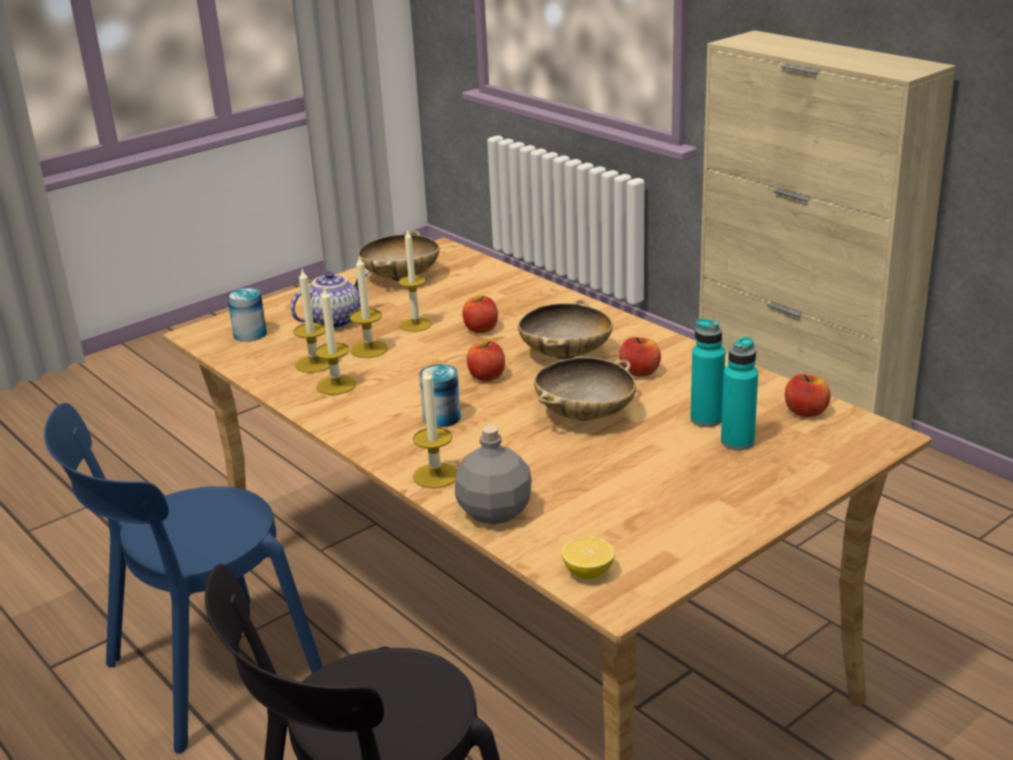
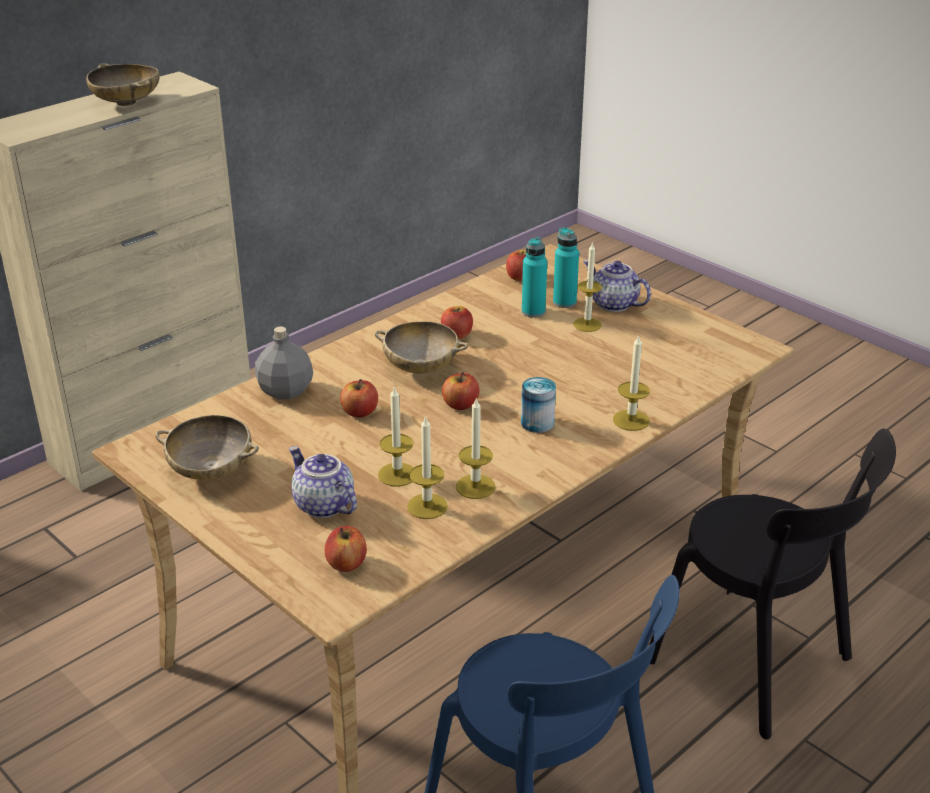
camera: 95 degrees left, 5 degrees up
can [227,288,267,342] -> apple [325,526,367,572]
candle [398,229,432,332] -> candle moved to [573,242,602,332]
grey bottle [455,425,532,525] -> grey bottle moved to [255,327,313,400]
beige bowl [534,357,636,421] -> beige bowl moved to [86,63,160,106]
lemon [562,536,614,579] -> none
none -> teapot [583,260,651,312]

